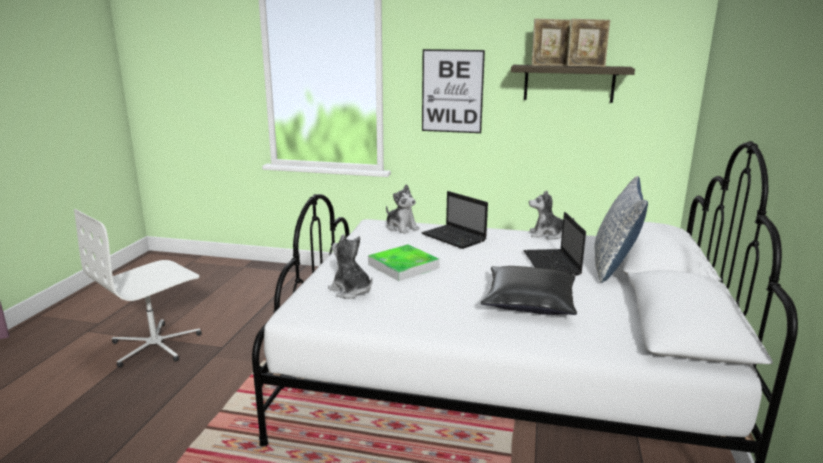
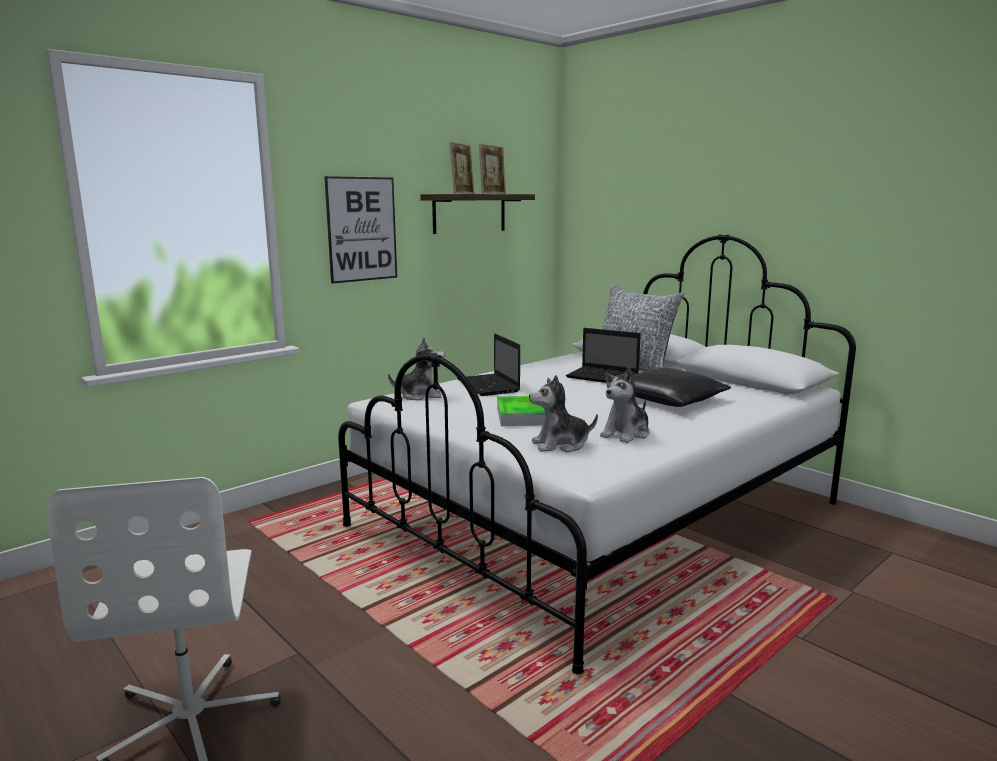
camera: 55 degrees left, 5 degrees down
laptop [422,191,488,249] -> laptop turned 75 degrees clockwise [457,333,520,396]
plush toy [529,190,574,240] -> plush toy moved to [600,367,650,443]

